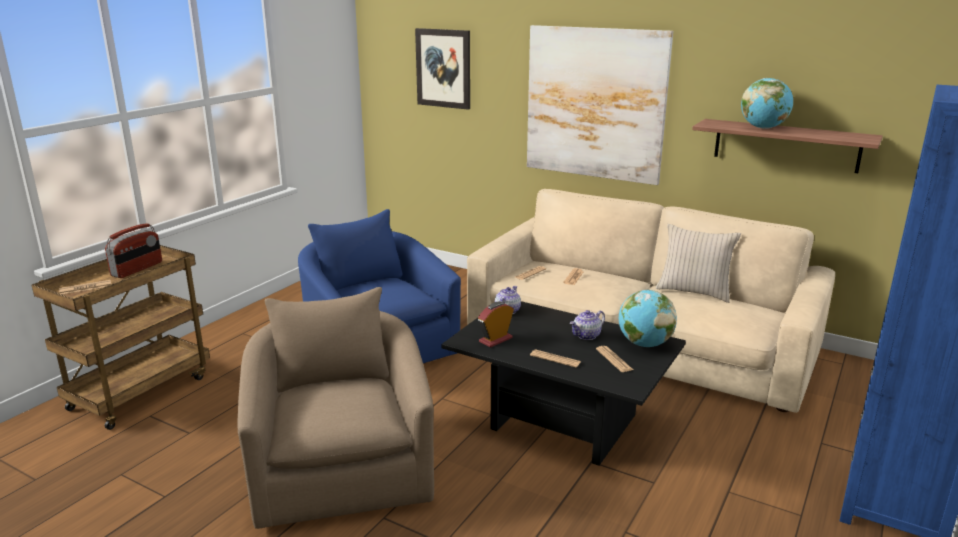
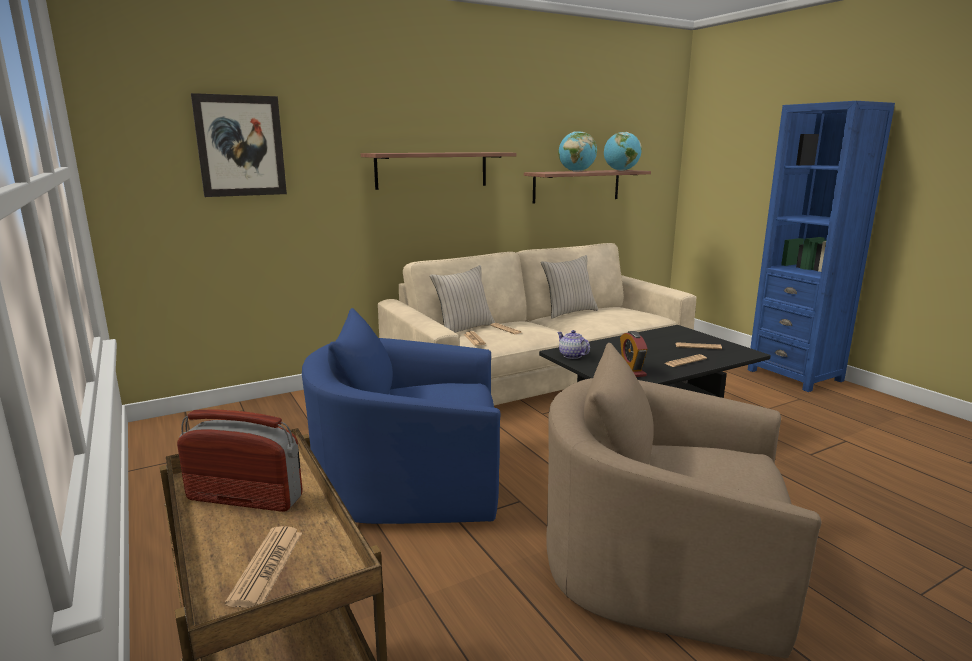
camera: 60 degrees left, 5 degrees down
radio [105,223,162,278] -> radio turned 45 degrees counterclockwise [177,409,302,512]
picture [527,25,673,185] -> shelf [361,152,517,190]
teapot [570,310,605,340] -> none
globe [619,290,677,347] -> globe moved to [604,132,642,171]
none -> beige pillow [430,265,495,333]

